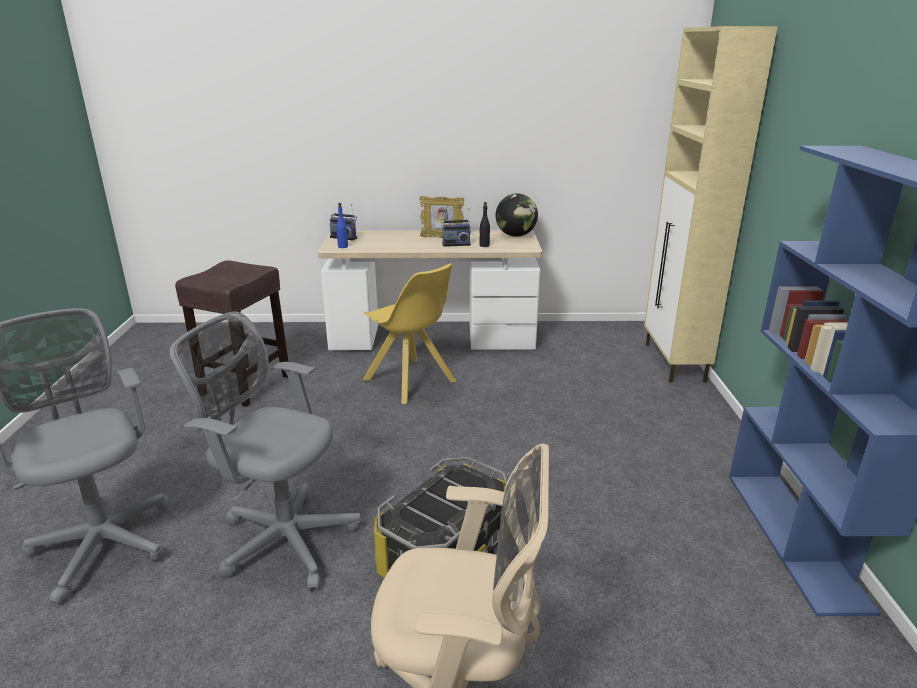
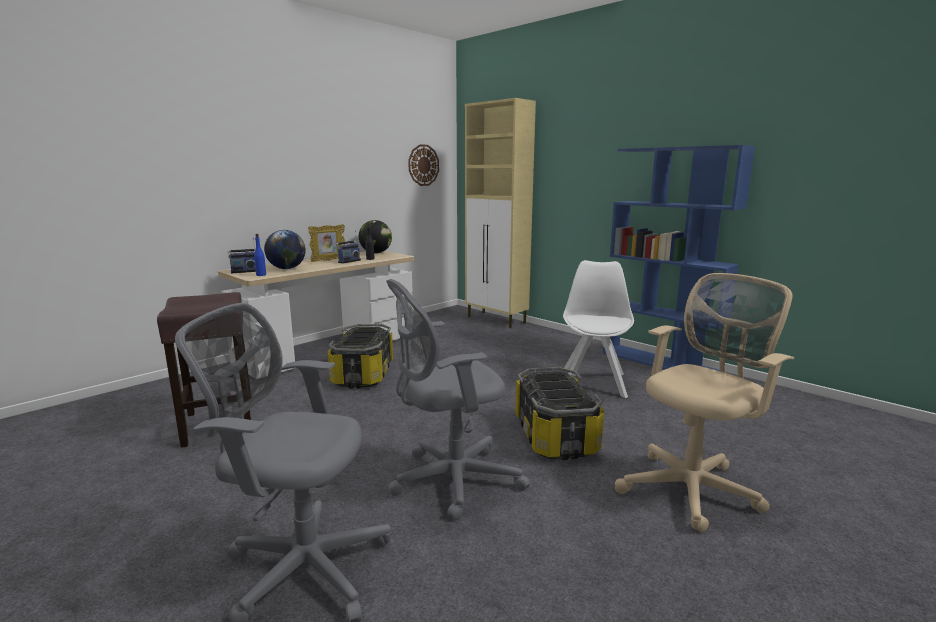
camera: 45 degrees left, 10 degrees down
yellow chair [363,263,456,404] -> storage box [328,324,393,389]
none -> globe [264,230,306,269]
none -> wall clock [408,144,439,186]
none -> white chair [563,260,634,398]

